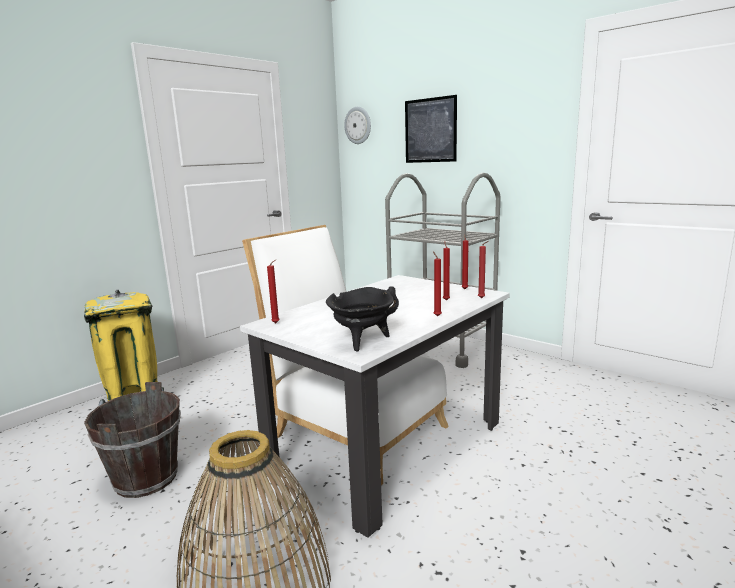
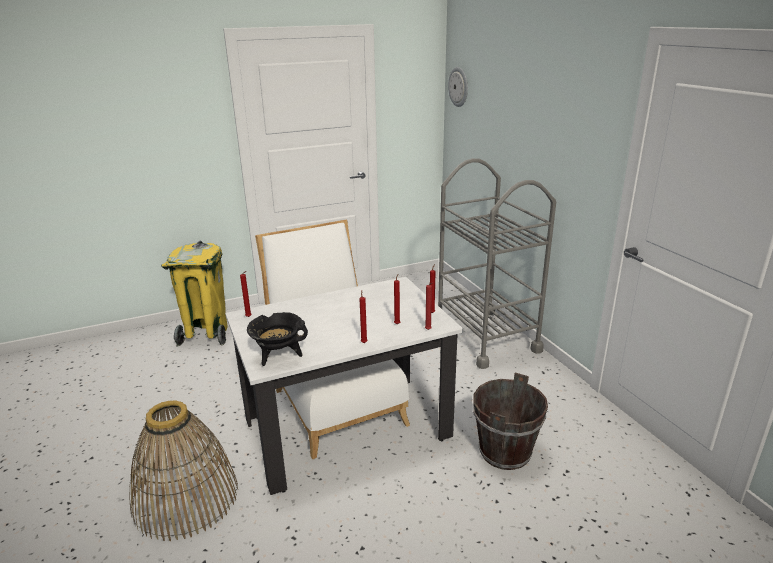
camera: 25 degrees right, 10 degrees up
brown bucket [84,382,181,498] -> brown bucket moved to [473,373,548,470]
picture [405,95,457,163] -> none

